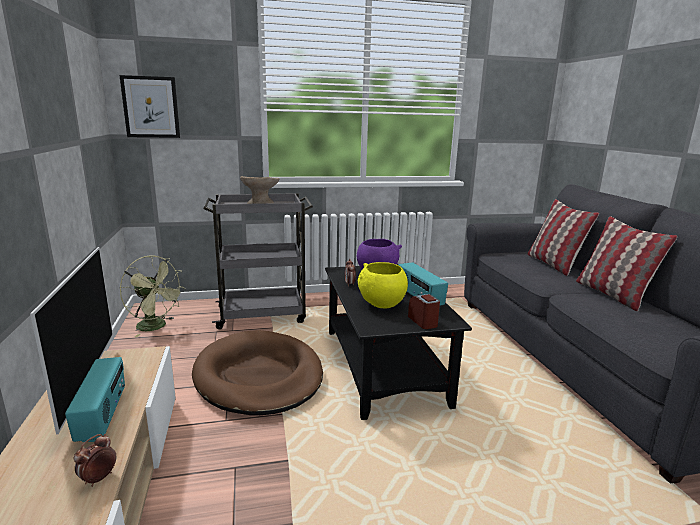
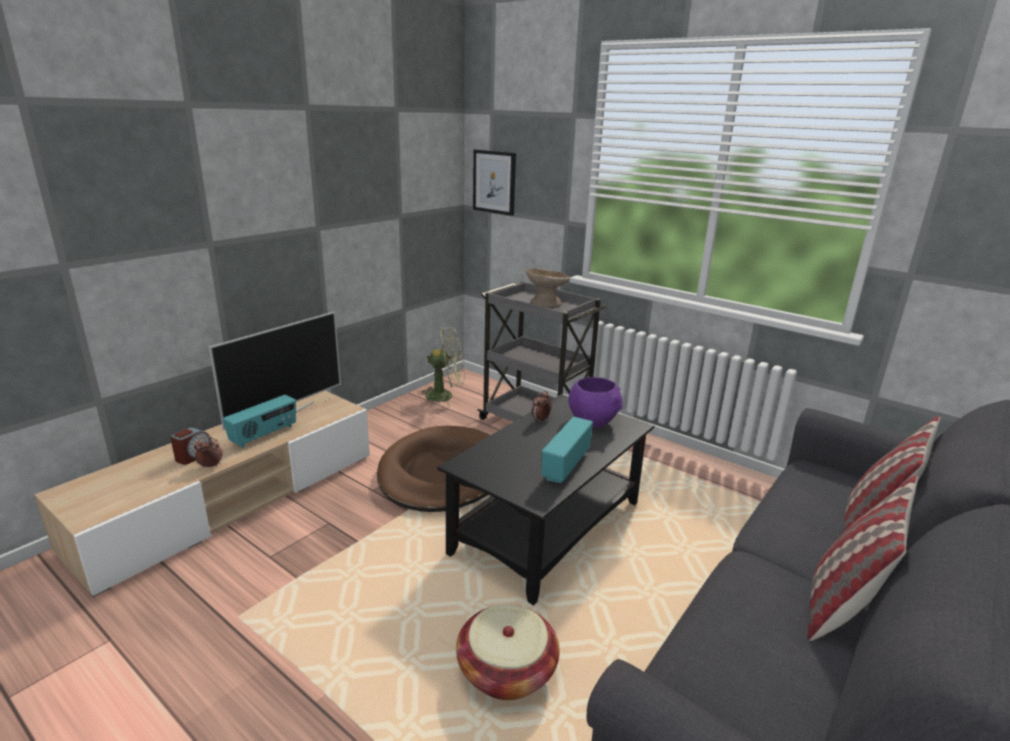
camera: 50 degrees right, 5 degrees up
green fan [120,256,185,337] -> green fan turned 90 degrees counterclockwise [417,327,465,407]
yellow bowl [358,262,408,308] -> none
alarm clock [408,294,440,329] -> alarm clock moved to [170,427,211,465]
none -> basket [456,604,560,700]

